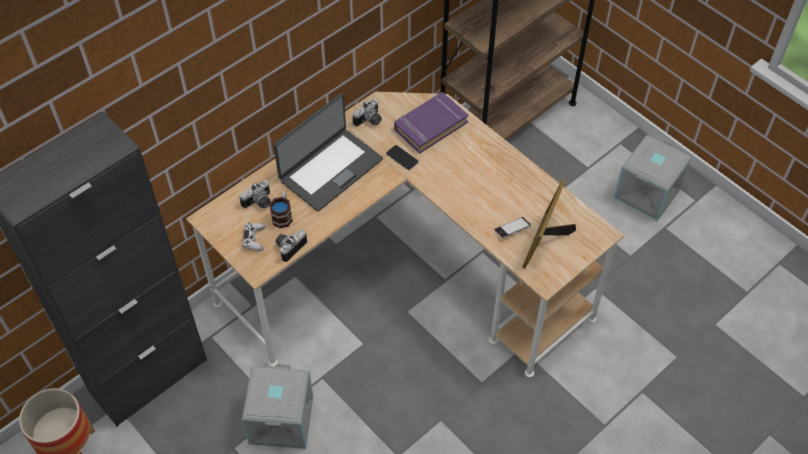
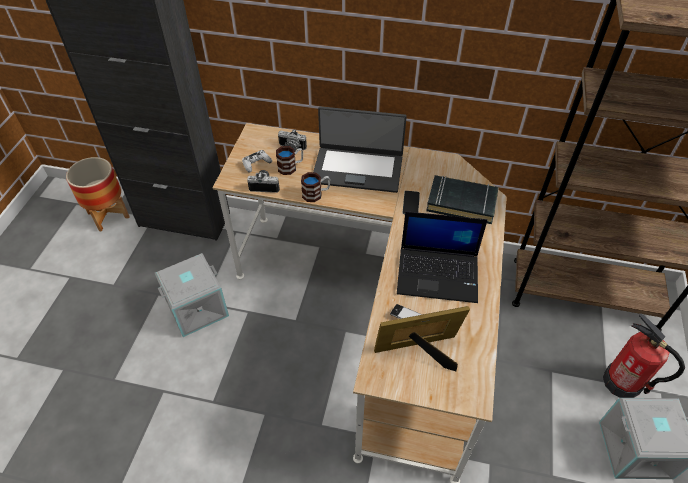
camera: 55 degrees right, 5 degrees down
camera [353,99,382,127] -> none
purple book [394,92,468,154] -> black book [426,175,498,224]
none -> mug [301,172,330,202]
none -> laptop [397,211,487,303]
none -> fire extinguisher [603,314,685,398]

